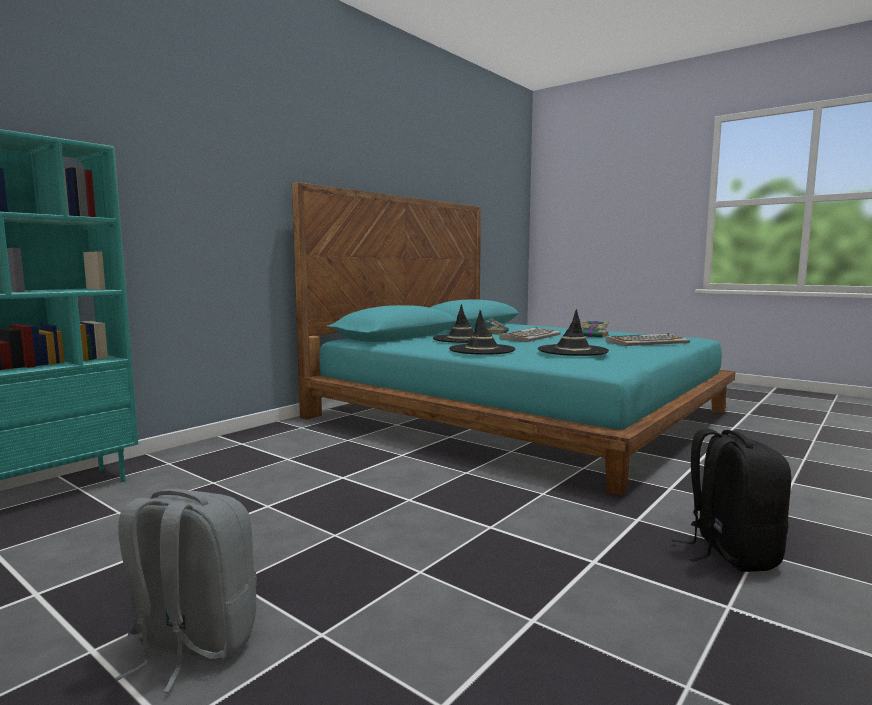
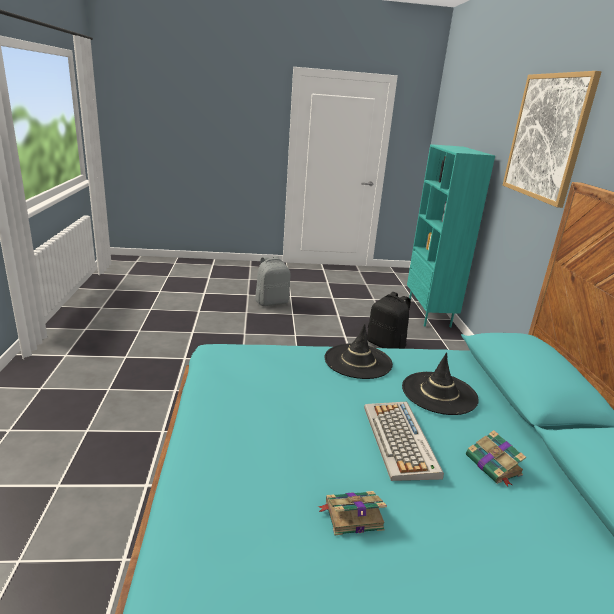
camera: 135 degrees right, 15 degrees up
black hat [538,309,609,356] -> none
keyboard [606,333,690,346] -> none
black backpack [672,429,791,572] -> black backpack moved to [367,292,411,349]
none -> picture [503,71,601,208]

